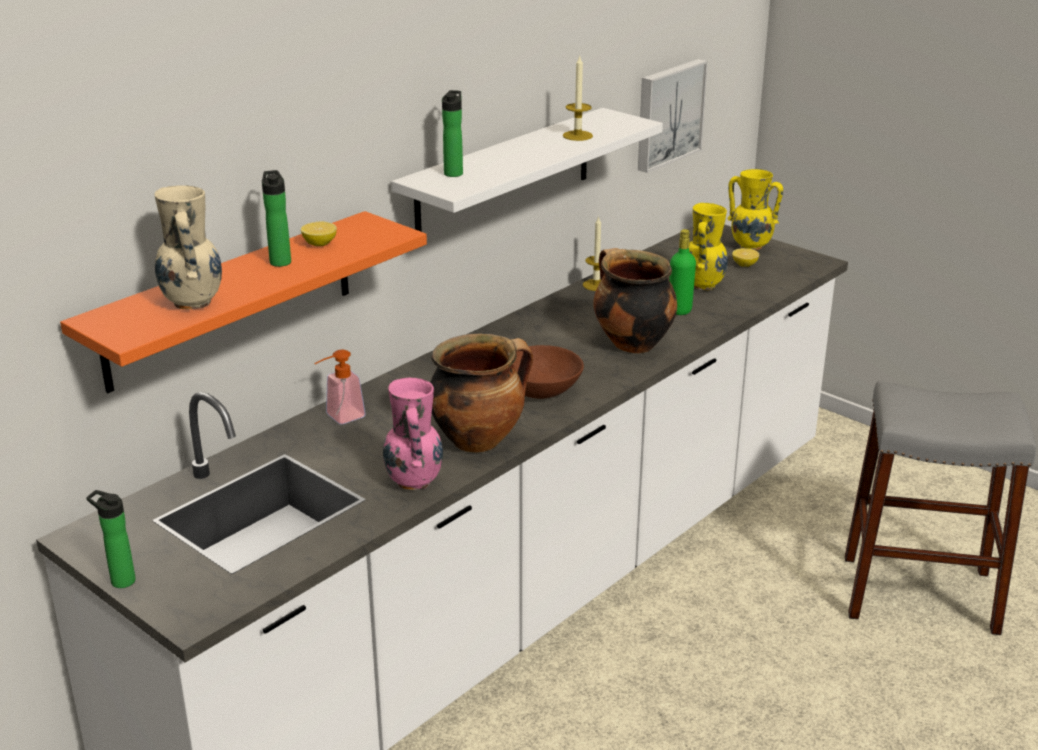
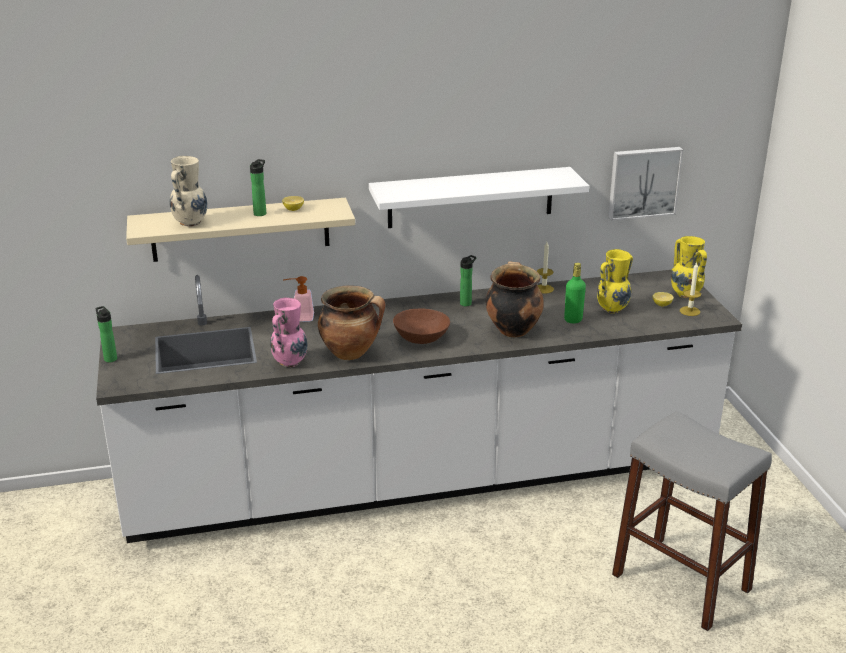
camera: 35 degrees right, 0 degrees up
orange shelf [60,211,427,393] -> beige shelf [126,198,355,262]
bottle [442,90,463,177] -> bottle moved to [460,255,476,306]
candle [563,55,593,141] -> candle moved to [680,262,701,316]

